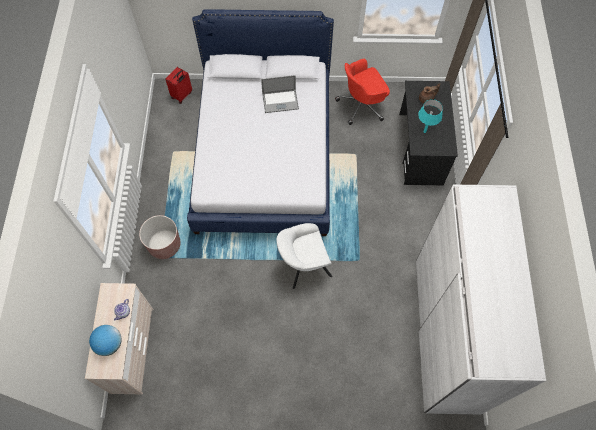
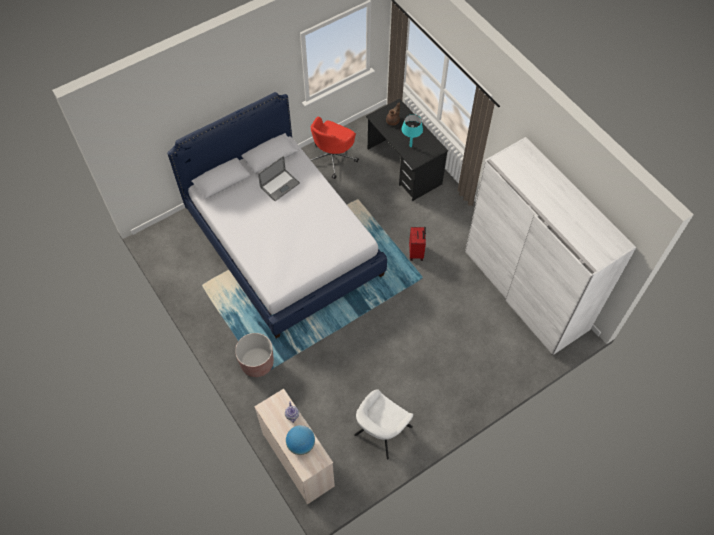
camera: 35 degrees left, 5 degrees down
red suitcase [165,67,192,104] -> red suitcase moved to [409,227,426,261]
white armchair [277,223,332,289] -> white armchair moved to [354,389,413,459]

